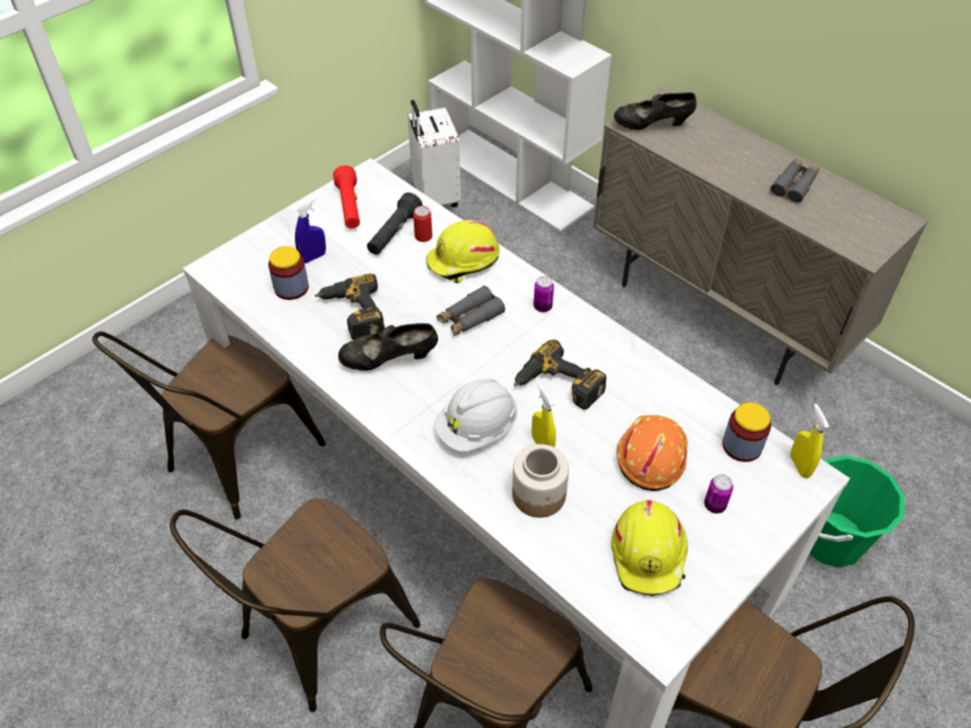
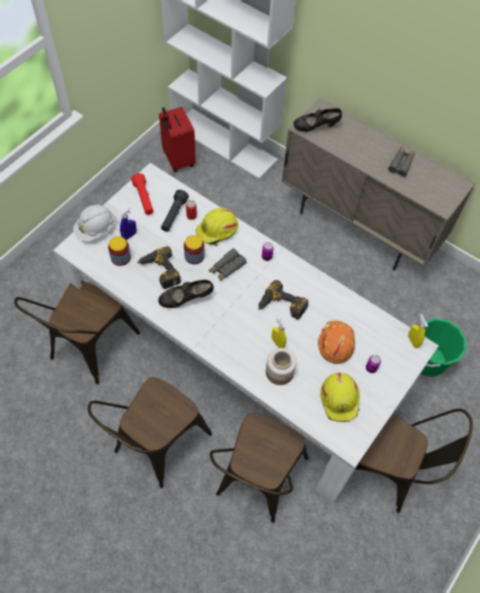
camera: 10 degrees left, 10 degrees up
white suitcase [408,100,461,207] -> red suitcase [159,107,196,172]
white hard hat [435,379,518,452] -> white hard hat moved to [73,204,115,242]
jar [722,402,771,462] -> jar moved to [184,235,205,264]

